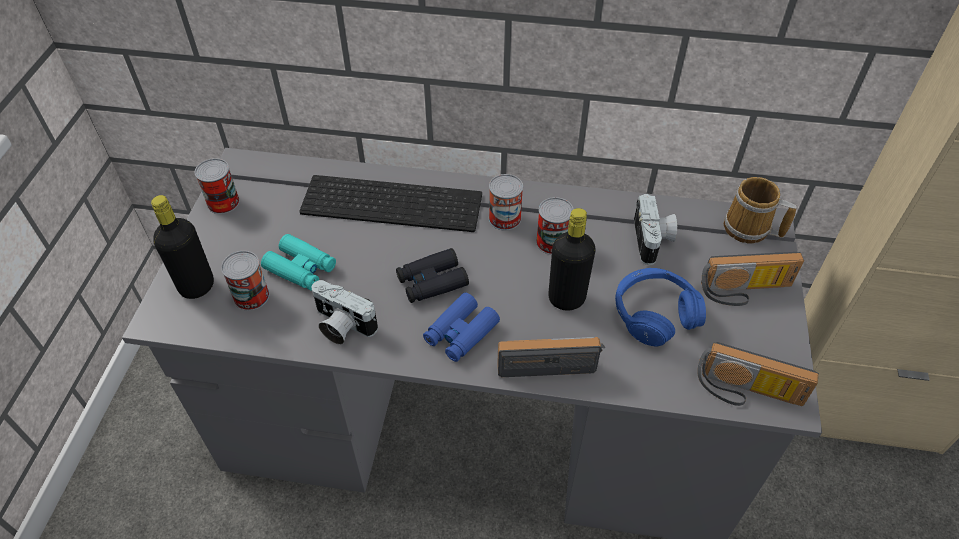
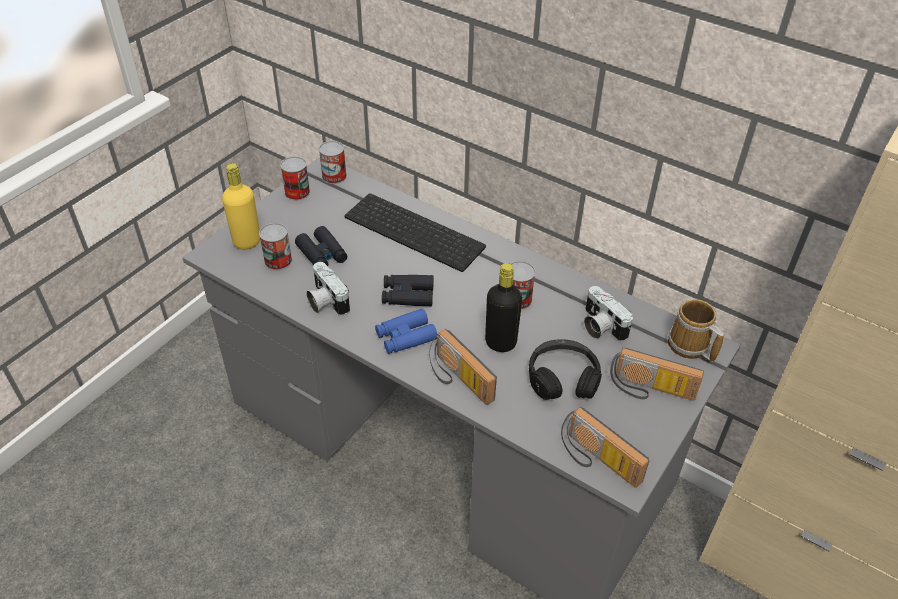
camera: 25 degrees right, 5 degrees down
black bottle [151,195,214,299] -> yellow bottle [222,163,260,249]
turquoise binoculars [261,234,336,291] -> black binoculars [295,226,347,266]
can [489,174,523,231] -> can moved to [319,141,347,184]
radio [497,337,605,377] -> radio turned 150 degrees counterclockwise [429,329,497,405]
blue headphones [615,268,706,346] -> black headphones [529,339,602,400]
camera [634,194,677,265] -> camera turned 120 degrees clockwise [584,286,633,342]

